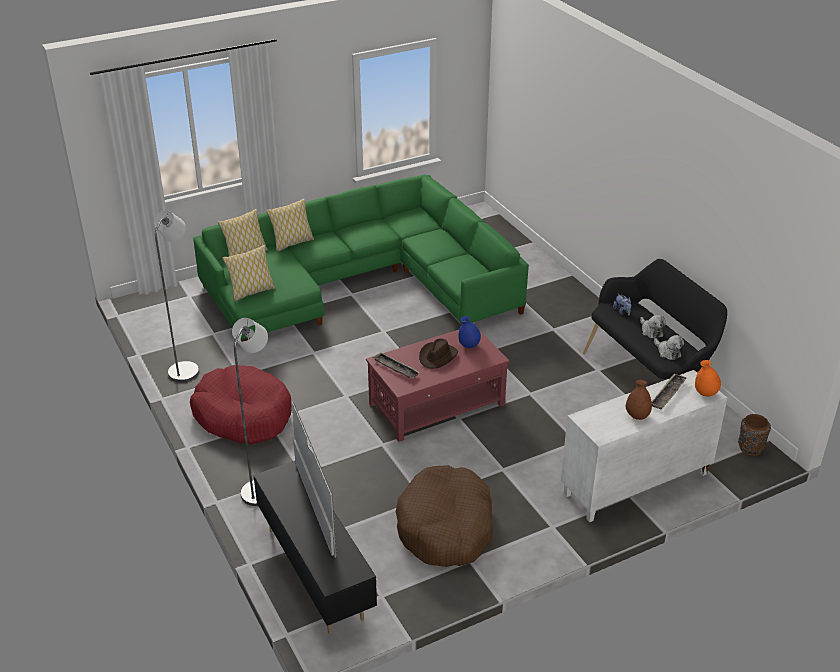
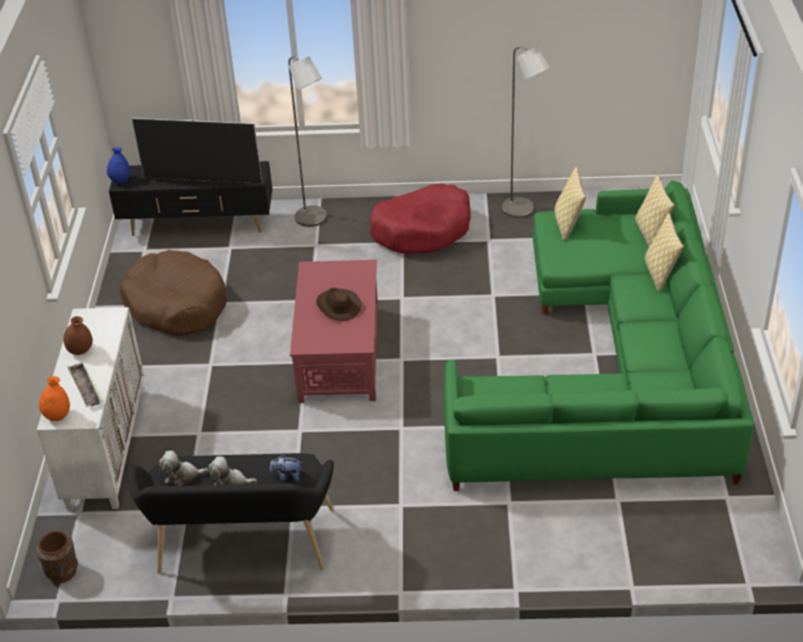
camera: 120 degrees right, 5 degrees up
tray [373,352,420,378] -> none
blue vase [458,316,481,348] -> blue vase moved to [107,147,130,183]

